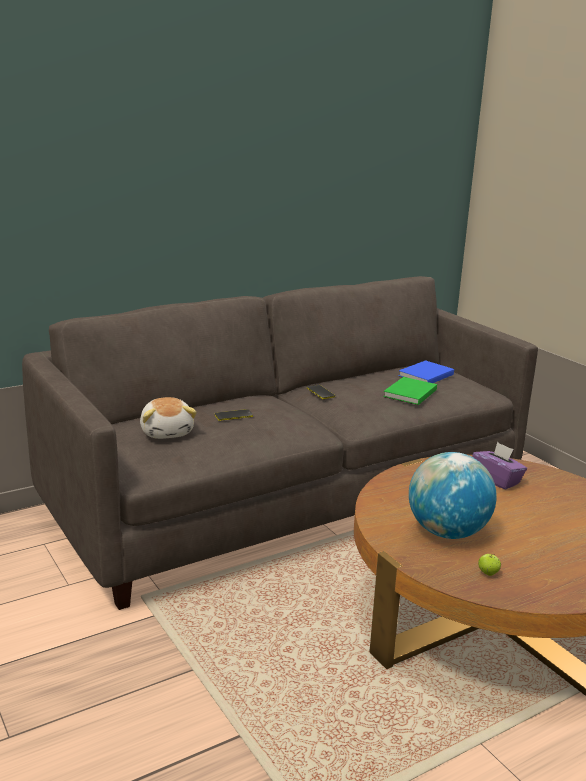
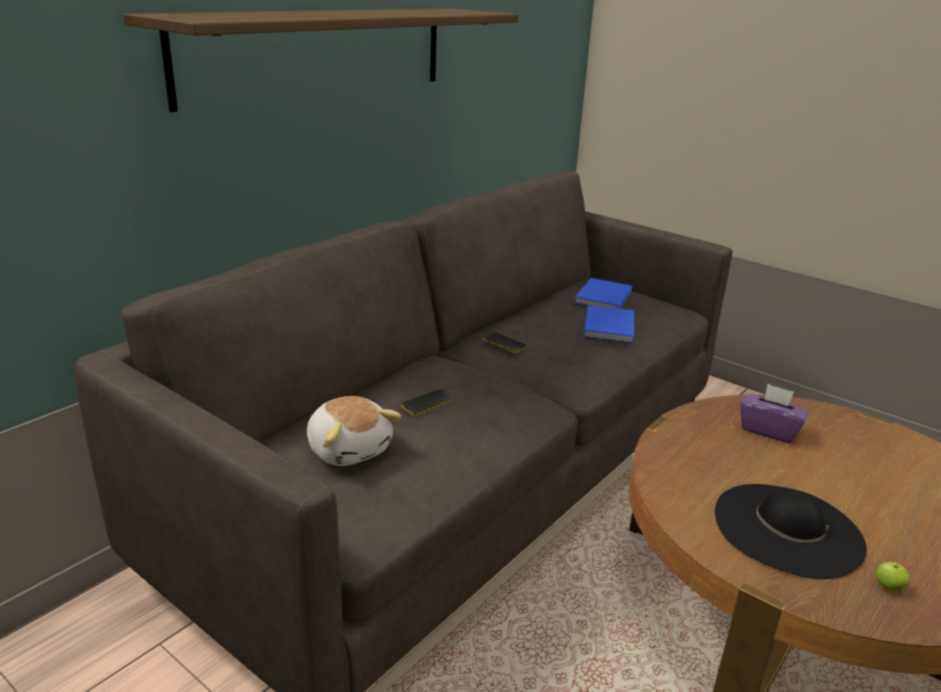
camera: 20 degrees left, 5 degrees up
green book [383,377,437,405] -> blue book [584,305,634,343]
globe [409,452,497,539] -> black hat [715,484,867,579]
none -> shelf [124,8,518,112]

